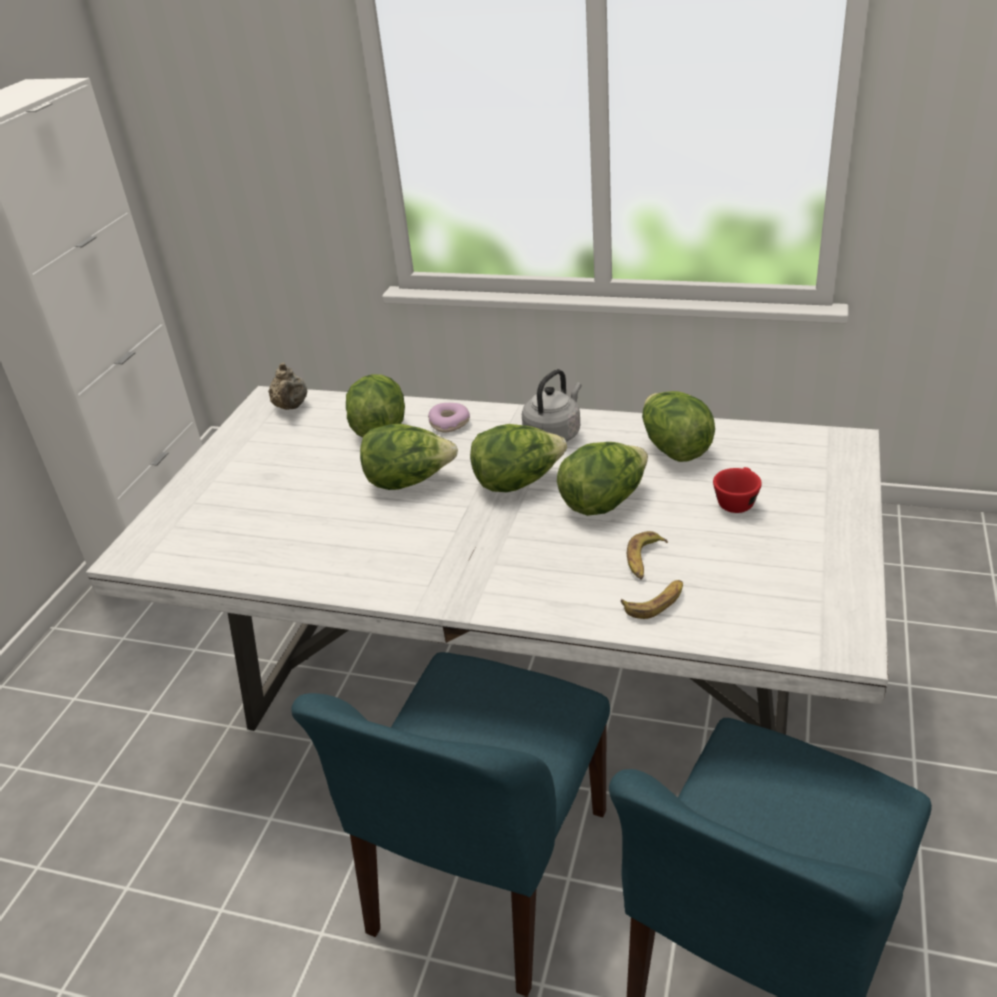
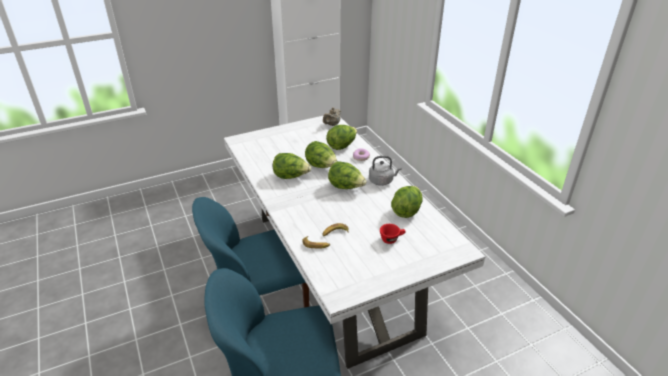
camera: 45 degrees right, 0 degrees up
lettuce [557,442,648,516] -> lettuce moved to [273,153,311,179]

